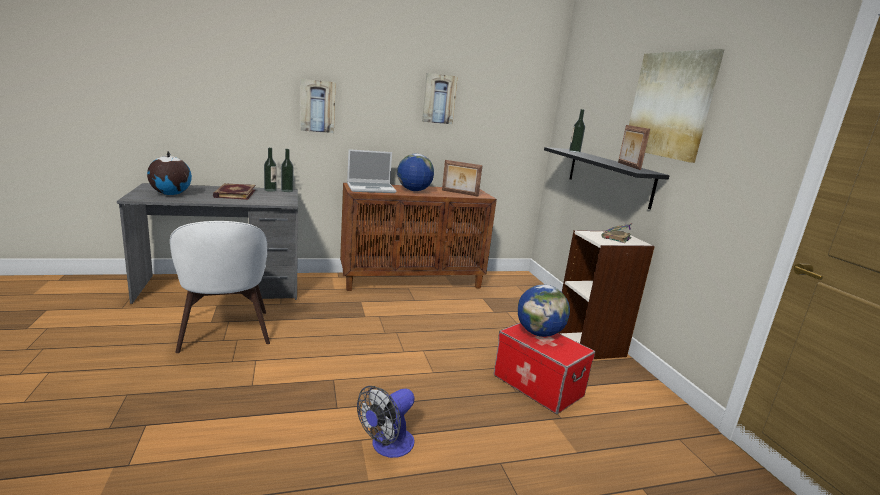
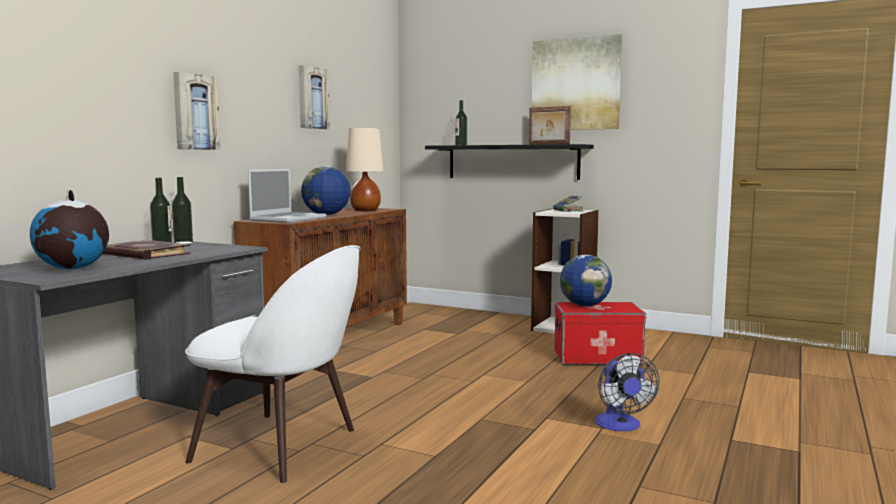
camera: 45 degrees left, 10 degrees down
picture frame [442,160,483,197] -> beige table lamp [346,128,384,211]

